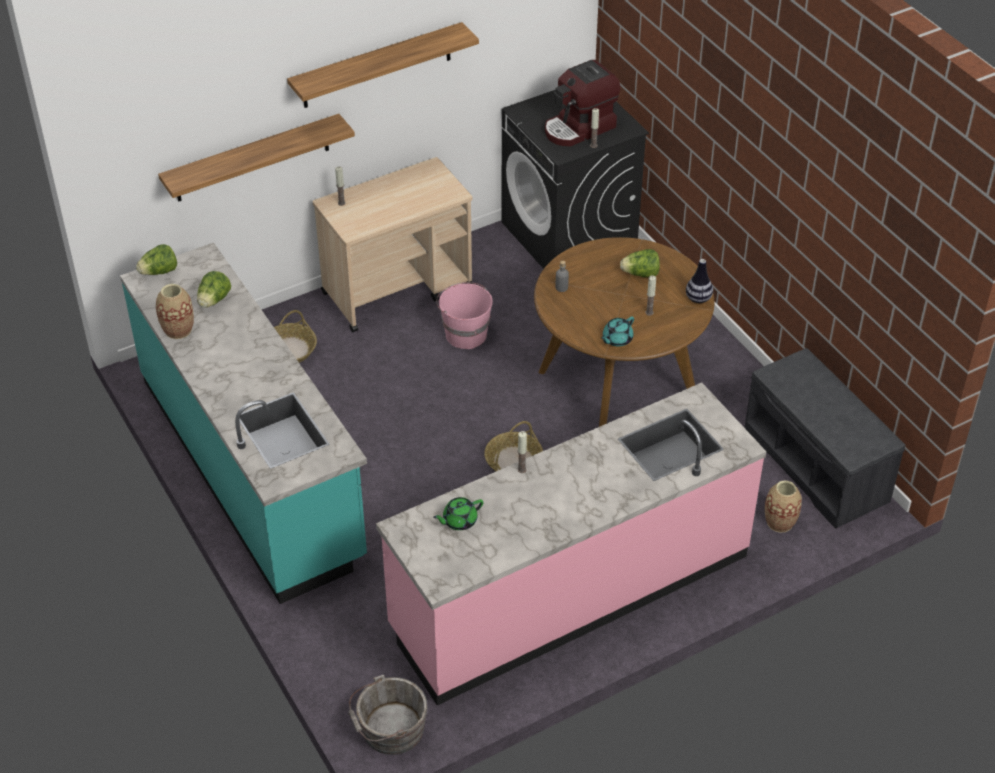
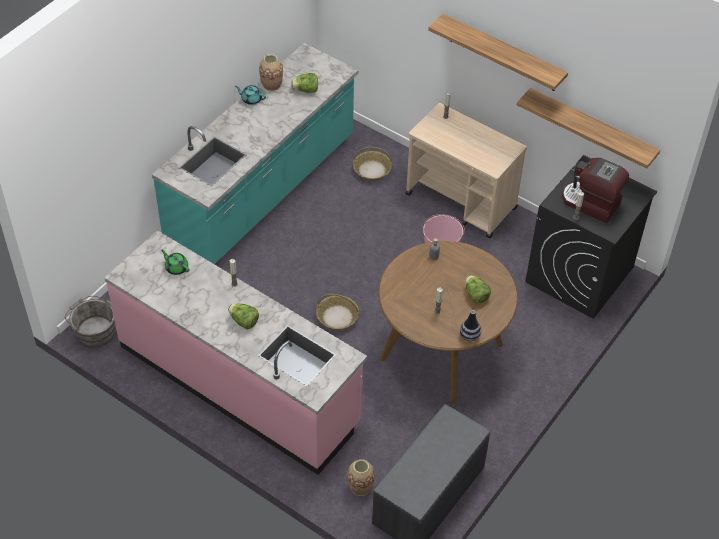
camera: 65 degrees right, 5 degrees up
lettuce [136,244,177,275] -> lettuce moved to [228,303,259,329]
shelf [158,114,355,202] -> shelf moved to [517,88,660,169]
turquoise teapot [601,316,634,347] -> turquoise teapot moved to [235,85,266,105]

